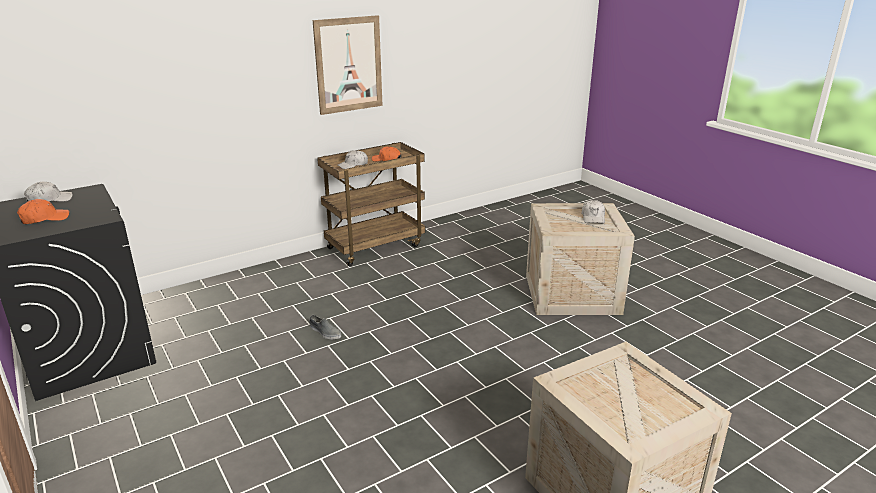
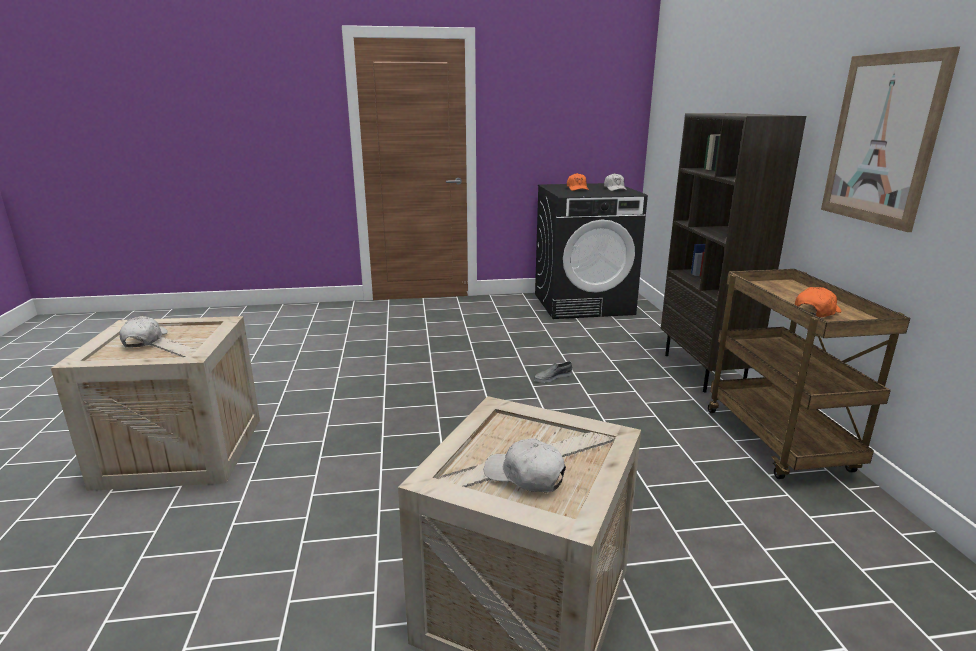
camera: 115 degrees right, 5 degrees down
white cap [337,150,368,169] -> white cap moved to [119,316,168,348]
none -> brown bookcase [661,113,806,392]

